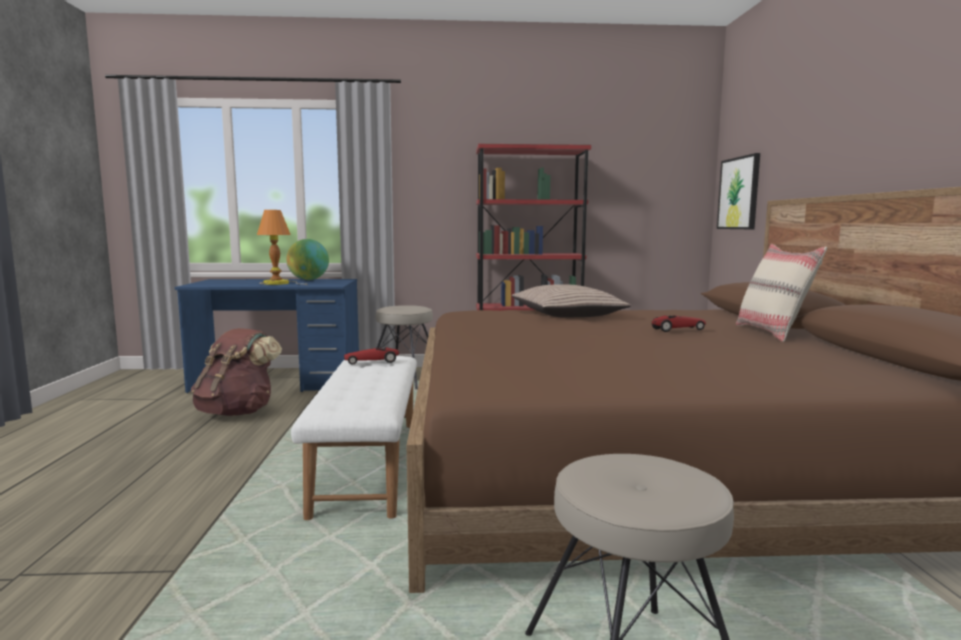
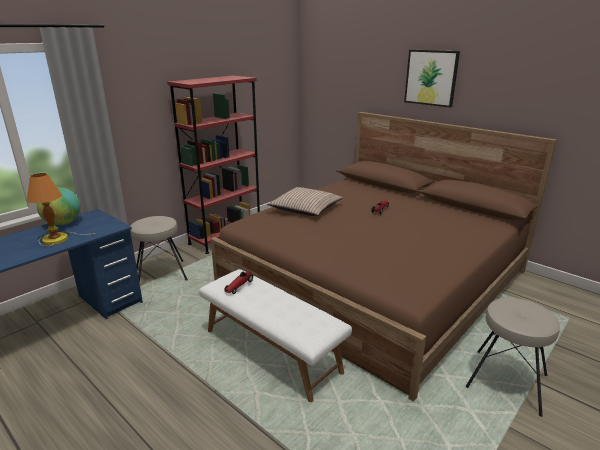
camera: 45 degrees left, 15 degrees up
brown backpack [191,328,282,416] -> none
picture [717,153,760,229] -> picture moved to [404,50,460,108]
beige pillow [736,244,827,342] -> none

